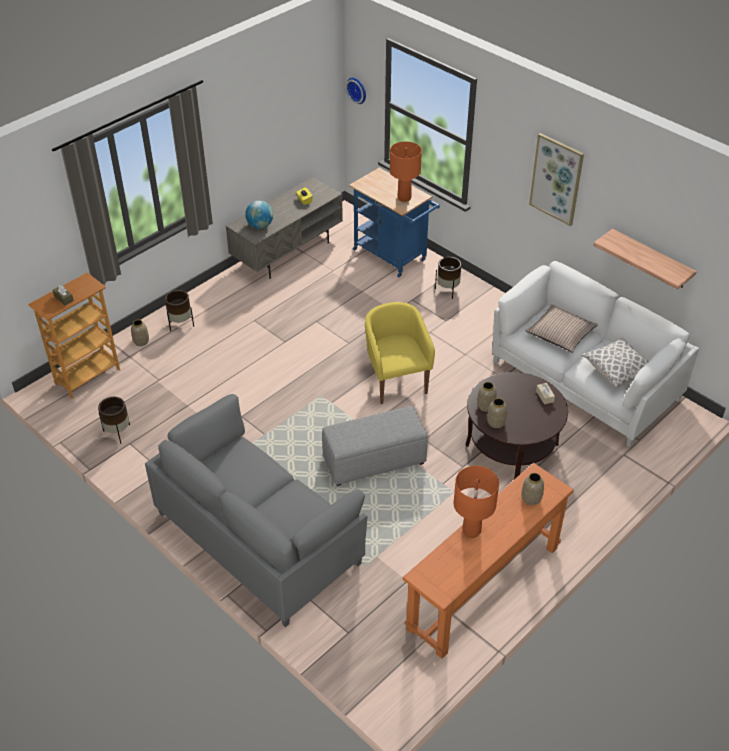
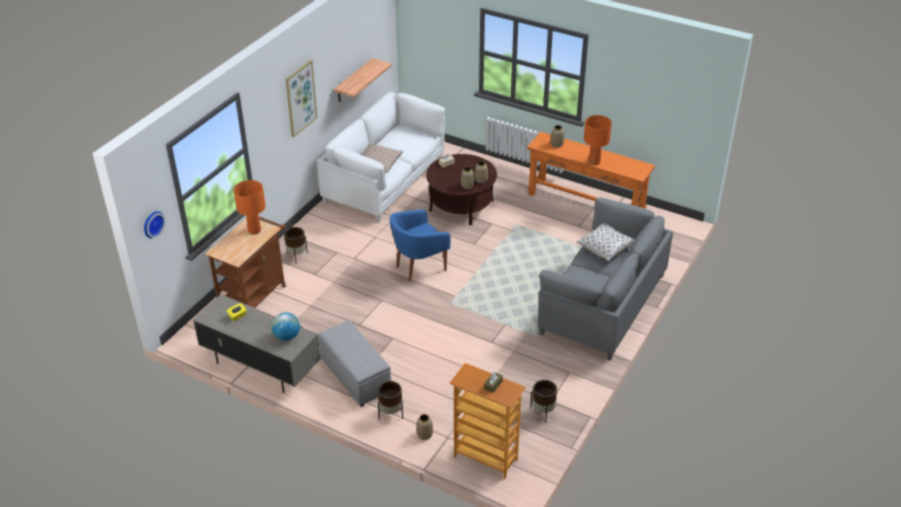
camera: 105 degrees left, 5 degrees down
grey ottoman [322,406,428,486] -> grey ottoman moved to [318,320,391,407]
blue cart [349,168,440,277] -> brown cart [205,217,286,308]
yellow armchair [365,302,435,404] -> blue armchair [390,210,451,281]
pillow [581,338,649,388] -> pillow moved to [577,223,635,262]

